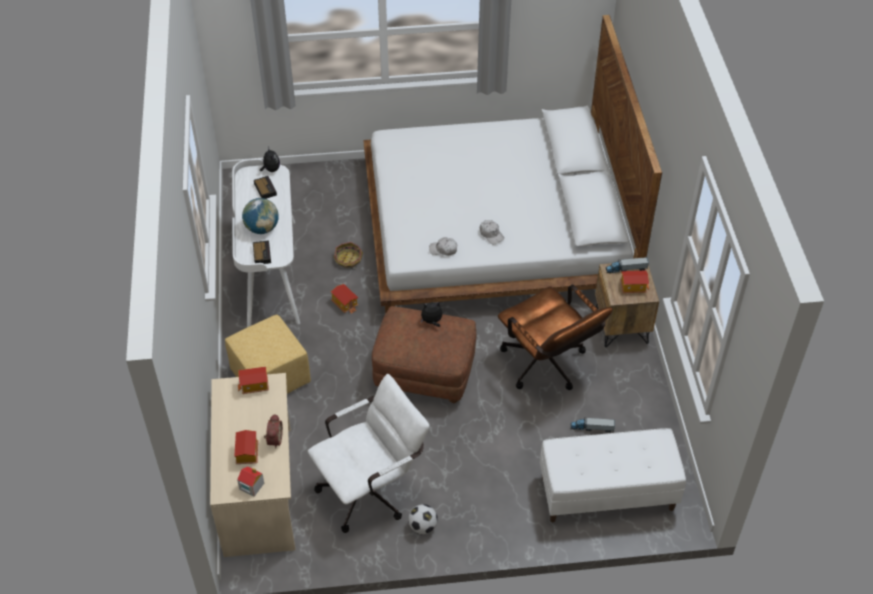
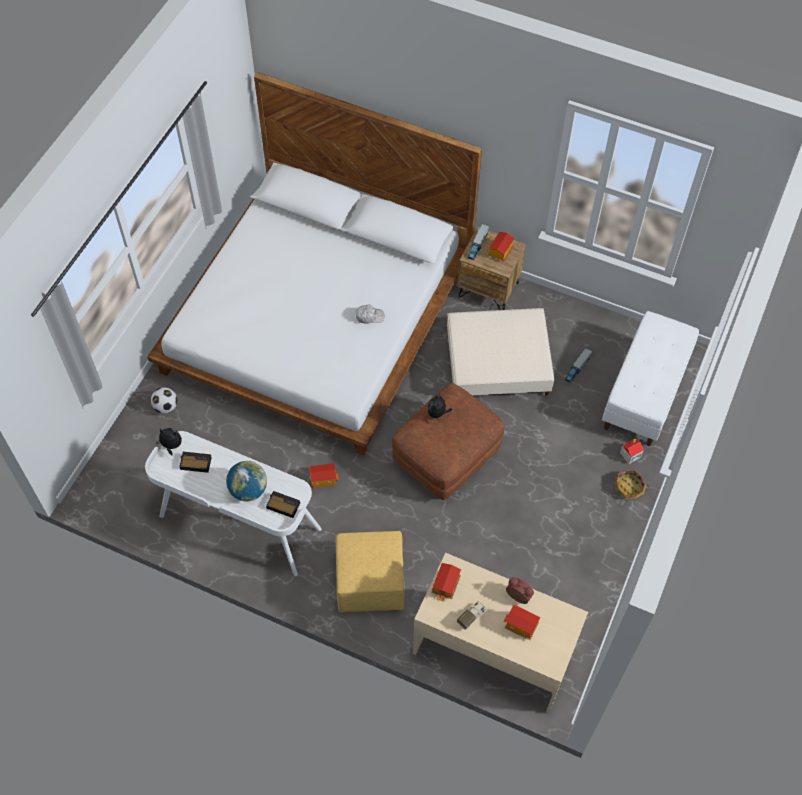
camera: 60 degrees left, 10 degrees up
toy house [237,466,264,497] -> toy house moved to [620,439,644,464]
white office chair [308,374,429,533] -> none
basket [333,242,363,270] -> basket moved to [615,470,649,499]
football [408,504,438,534] -> football moved to [151,387,177,414]
white cap [429,237,457,255] -> none
brown office chair [498,284,613,390] -> beige ottoman [447,308,554,396]
none -> toy truck [457,601,486,630]

